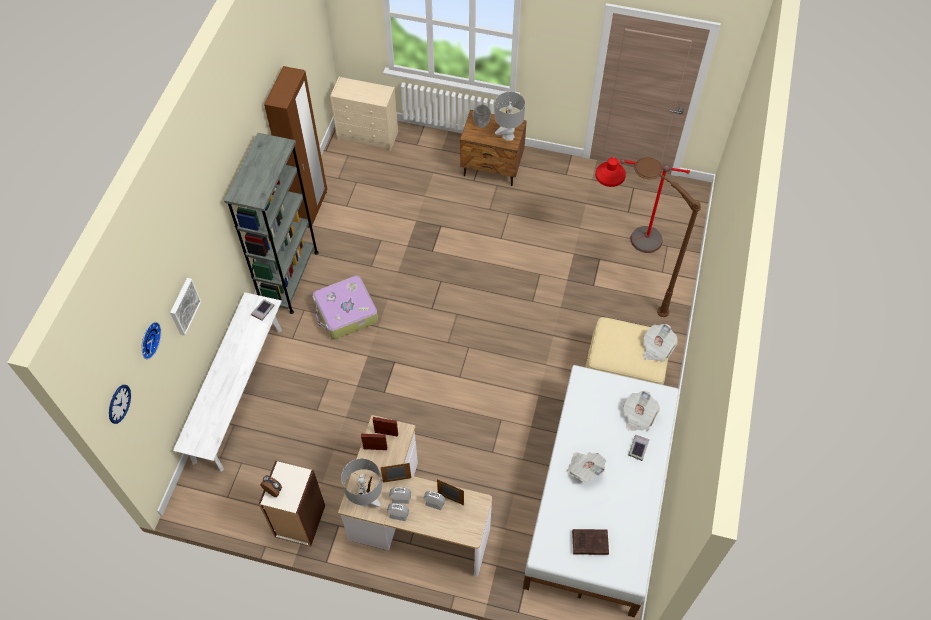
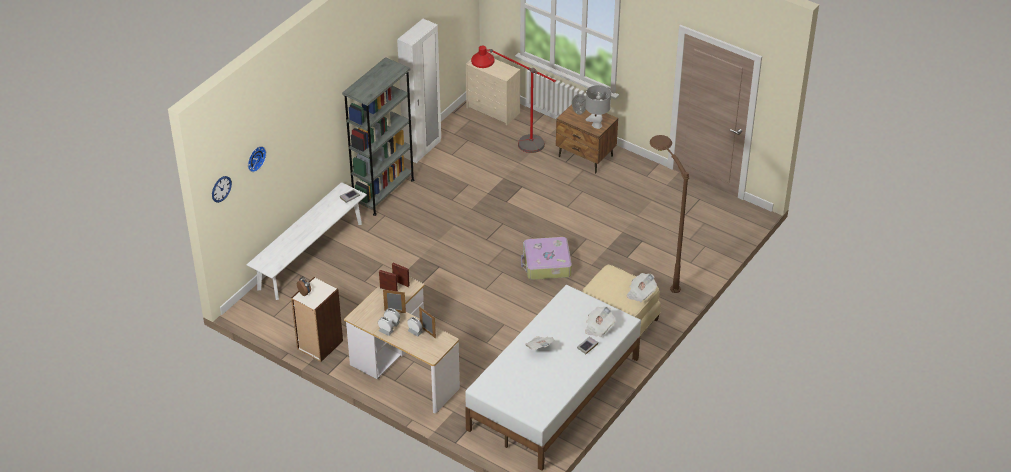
camera: 20 degrees right, 15 degrees down
picture [170,278,201,336] -> none
brown wardrobe [264,66,327,228] -> white wardrobe [397,19,441,163]
suitcase [312,275,378,339] -> suitcase moved to [521,237,572,280]
grey table lamp [341,458,382,507] -> none
brown book [572,529,609,555] -> none
red floor lamp [595,157,690,253] -> red floor lamp moved to [471,45,556,153]

